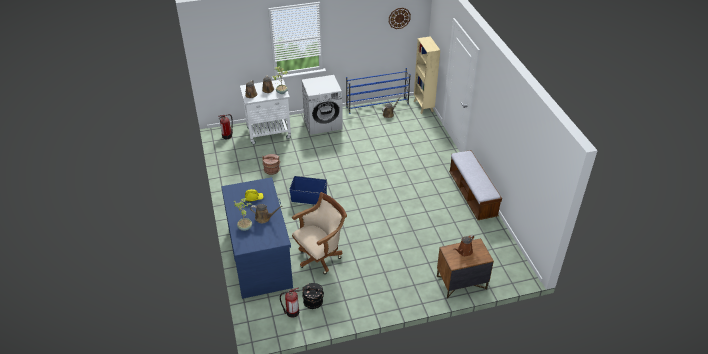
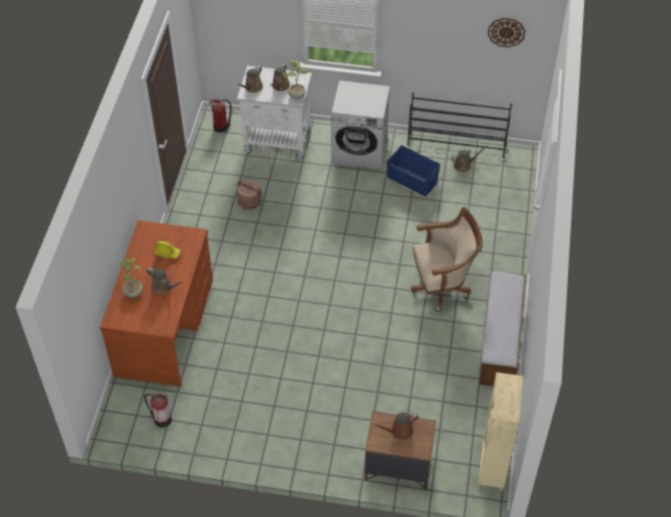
camera: 25 degrees right, 10 degrees up
blue desk [221,177,293,299] -> brown desk [100,220,213,387]
blue storage box [289,176,327,205] -> blue storage box moved to [386,145,440,197]
office chair [292,192,347,274] -> office chair moved to [411,206,483,311]
black bucket [302,283,324,309] -> none
blue shoe rack [346,68,411,114] -> black shoe rack [407,92,512,158]
beige bookcase [413,36,440,114] -> beige bookcase moved to [476,372,523,491]

